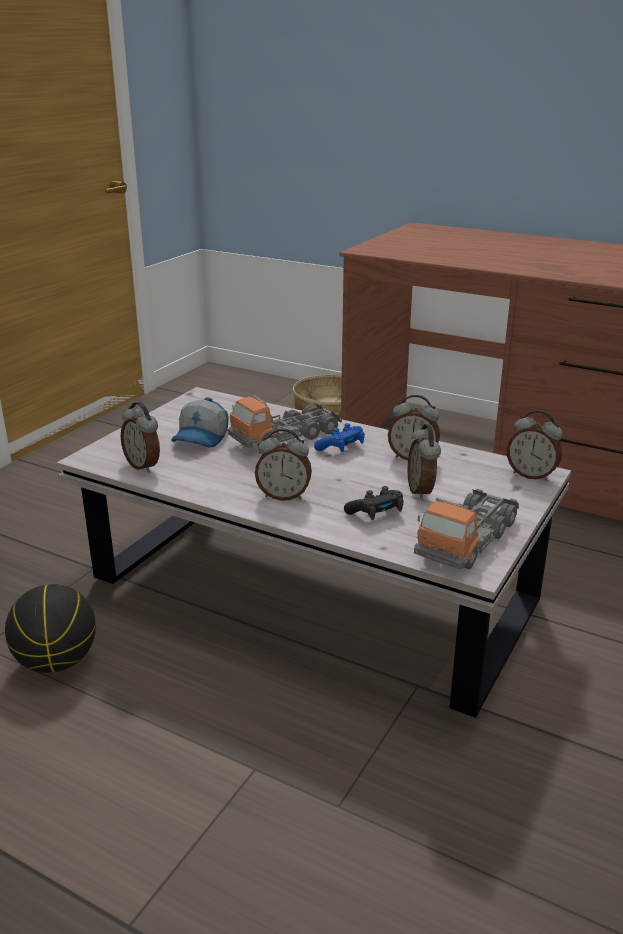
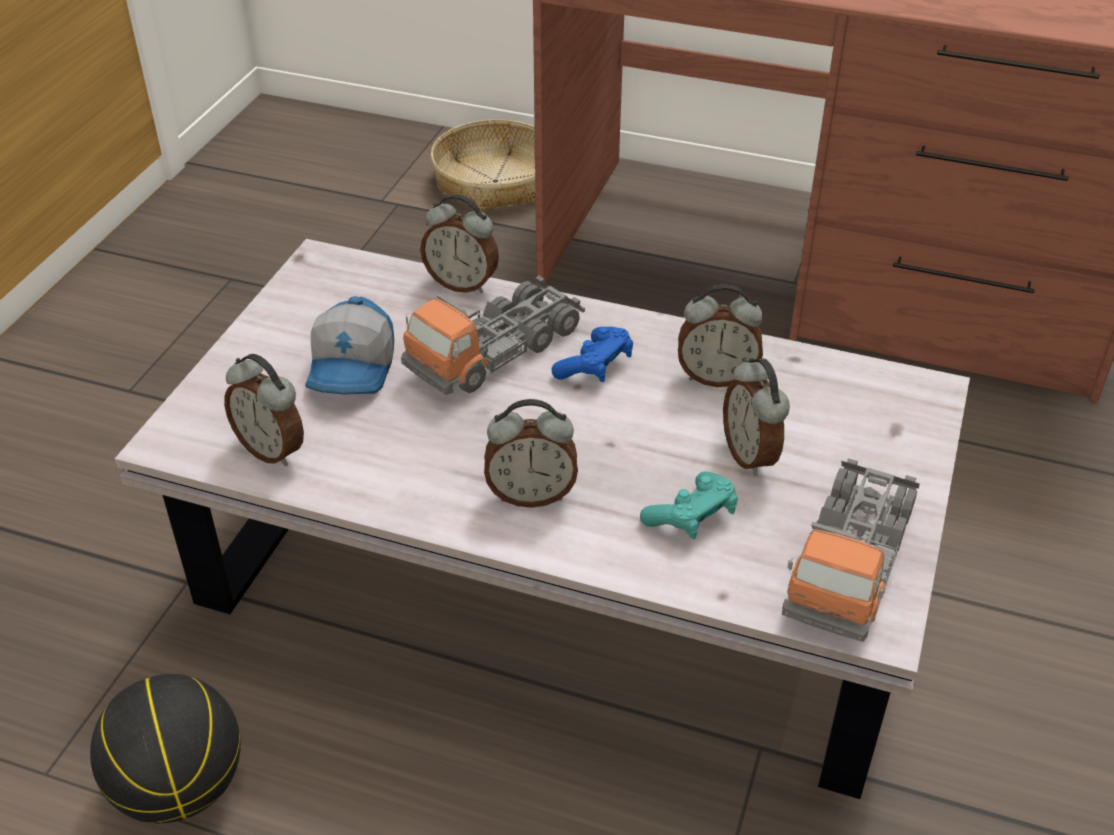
camera: 10 degrees left, 15 degrees up
black game controller [344,486,404,520] -> turquoise game controller [640,471,738,540]
alarm clock [507,410,563,481] -> alarm clock moved to [420,194,499,293]

